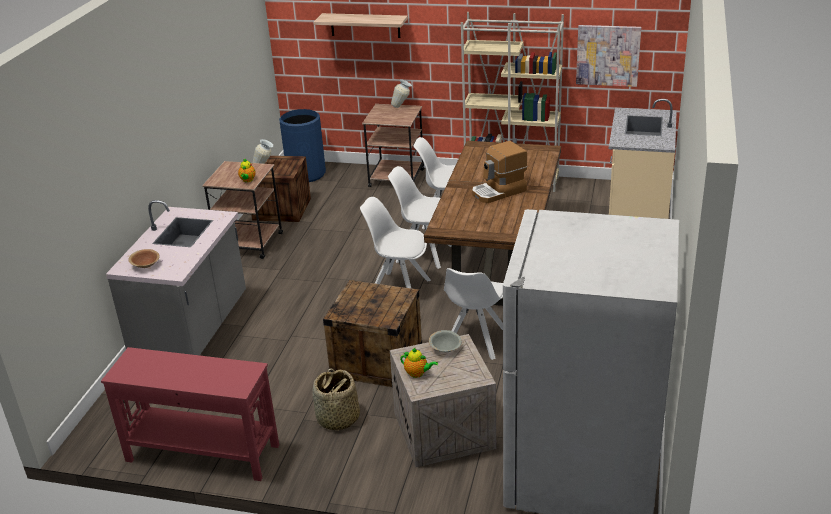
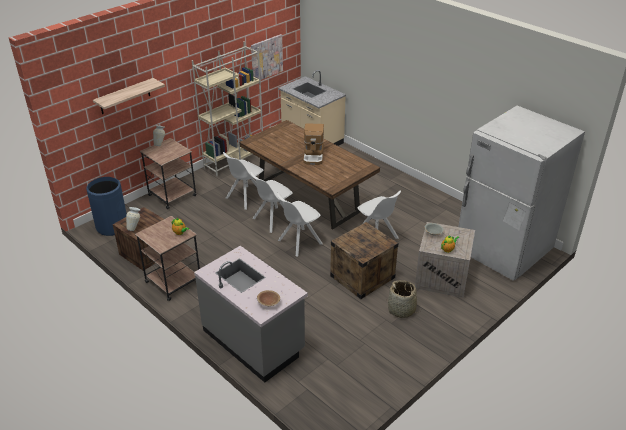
camera: 60 degrees left, 5 degrees up
red console table [101,347,279,481] -> none

